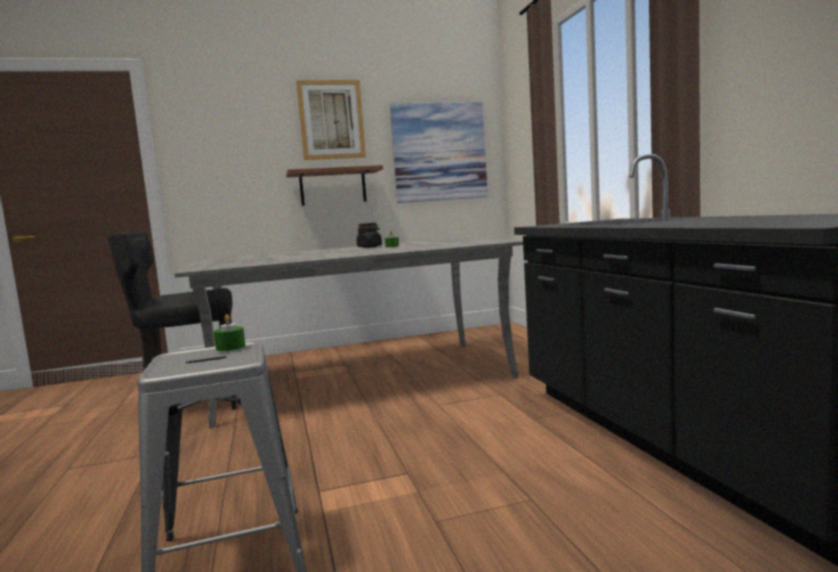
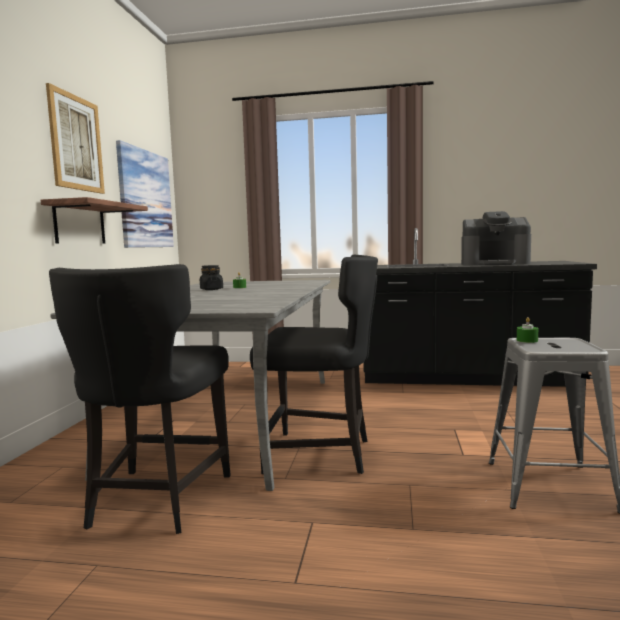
camera: 65 degrees left, 0 degrees up
none -> black chair [250,255,378,474]
none -> coffee machine [461,211,531,265]

